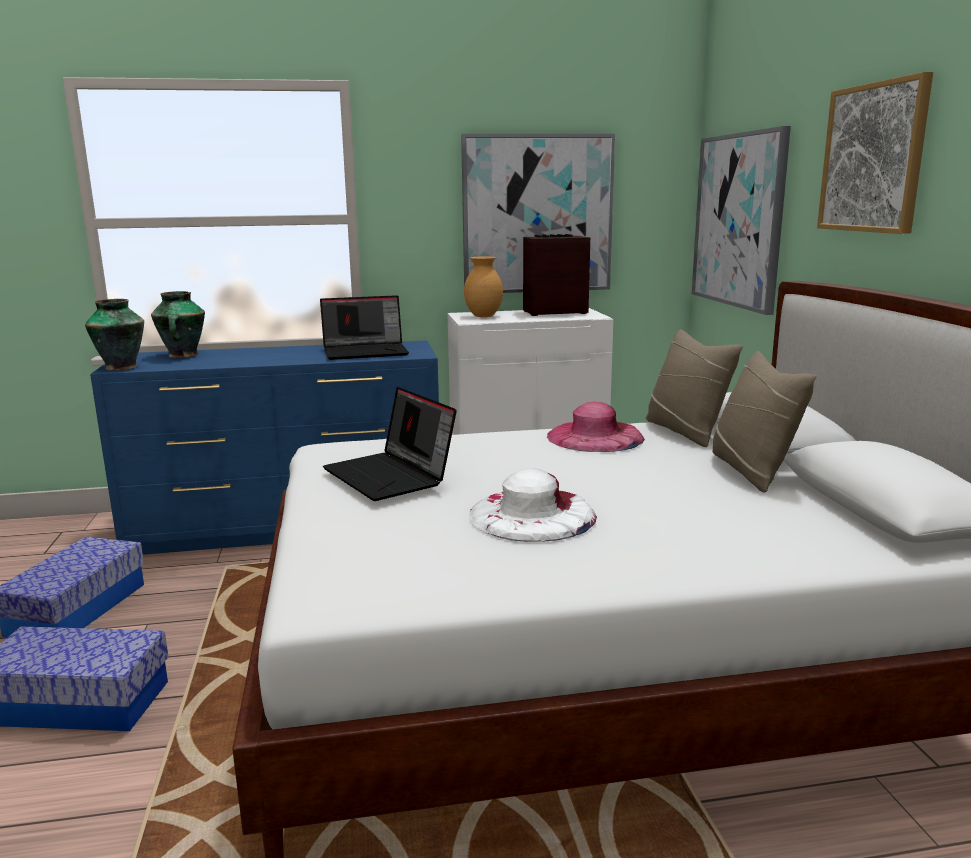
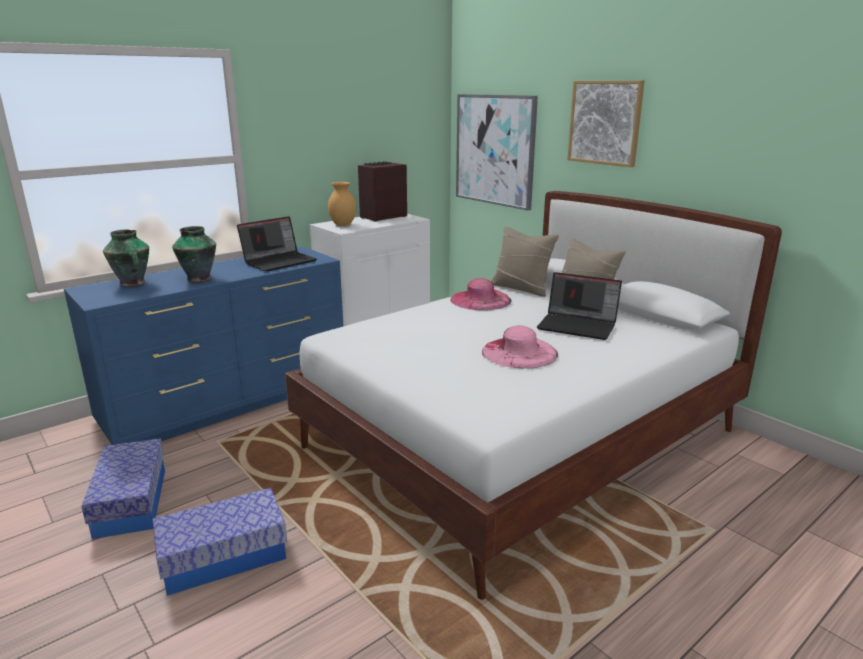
camera: 30 degrees left, 5 degrees up
vase [85,299,144,371] -> vase moved to [172,226,216,282]
laptop [323,387,457,501] -> laptop moved to [537,272,622,340]
picture [461,134,615,293] -> none
white hat [469,469,597,542] -> pink hat [482,325,558,369]

